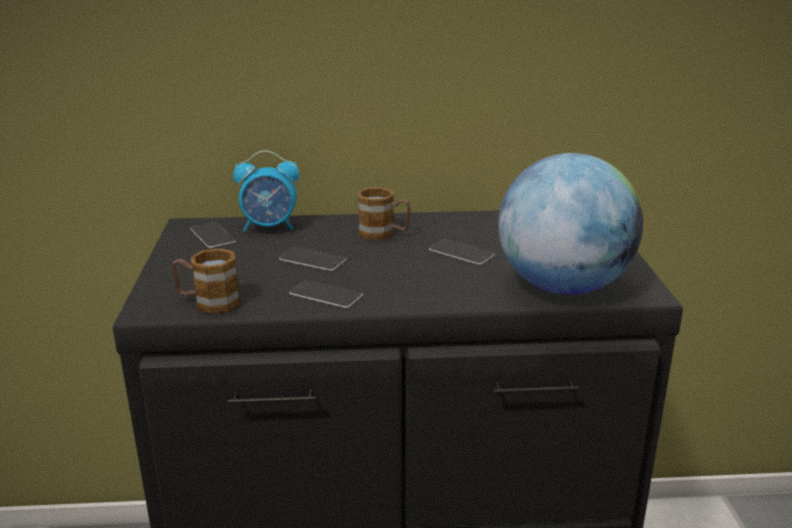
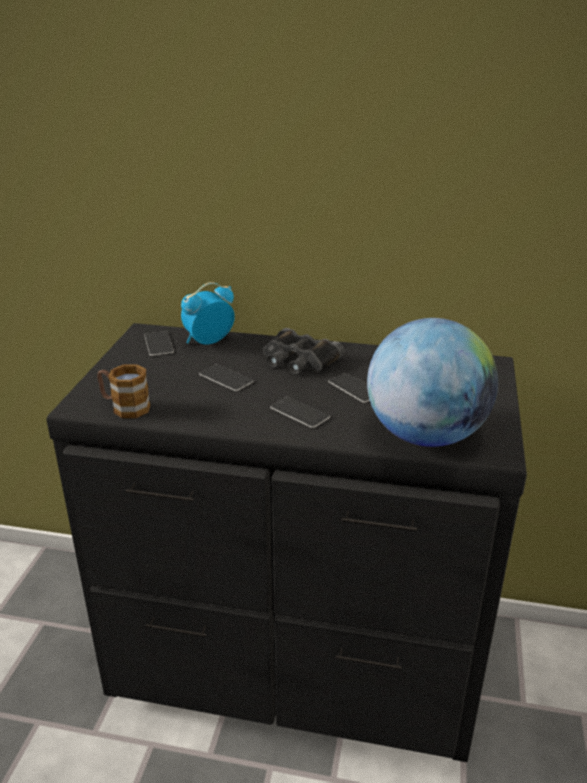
camera: 15 degrees right, 5 degrees up
alarm clock [233,150,300,232] -> alarm clock turned 135 degrees clockwise [181,282,235,345]
phone [289,280,363,308] -> phone moved to [270,397,330,428]
mug [358,187,411,240] -> black binoculars [263,328,345,375]

